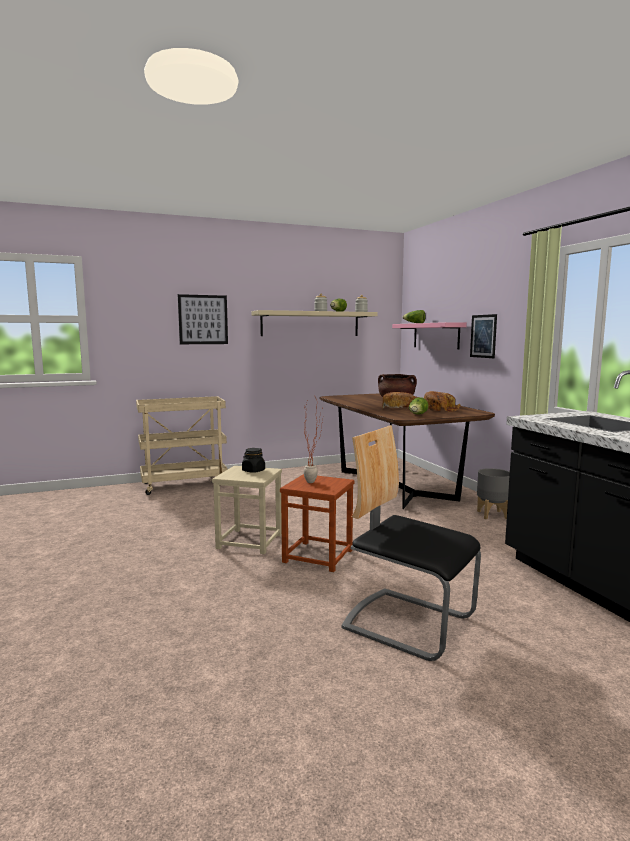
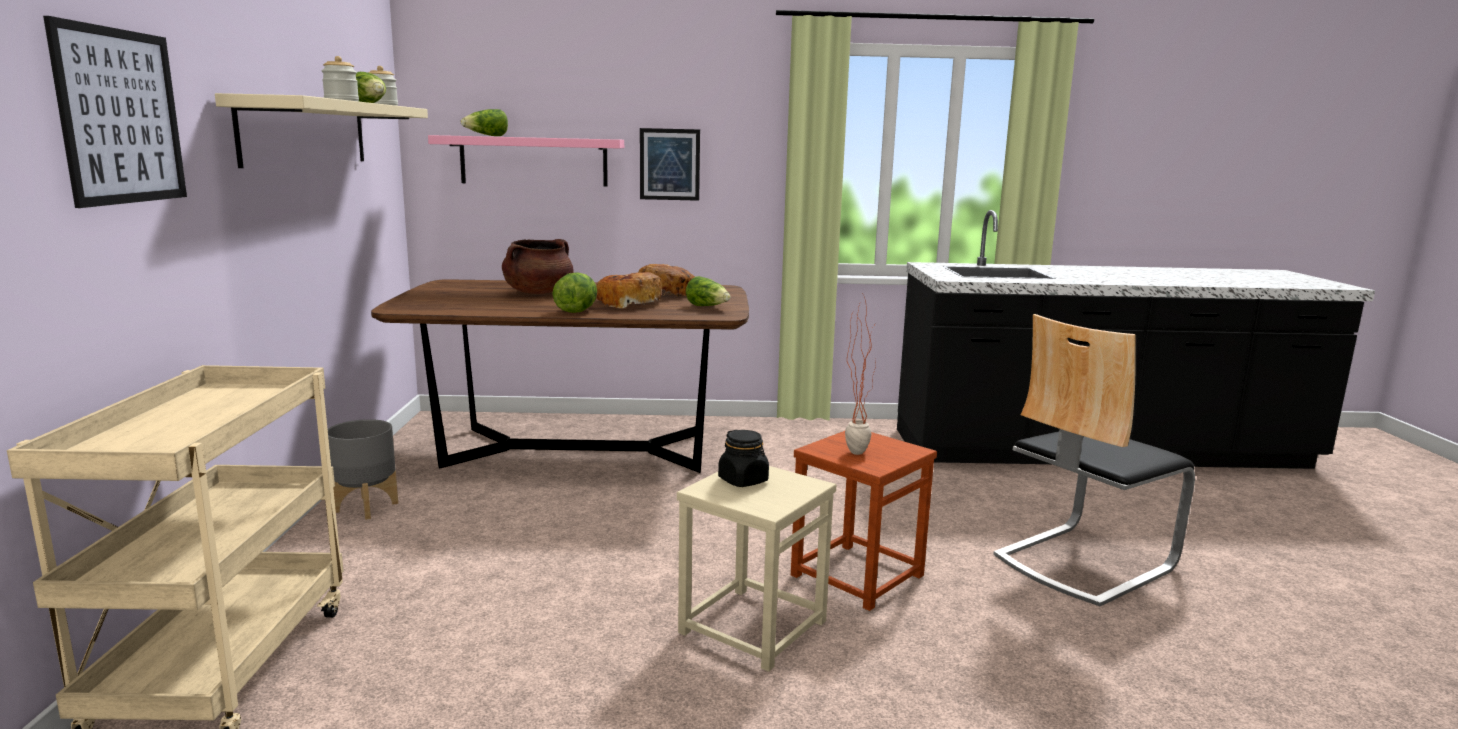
camera: 70 degrees left, 5 degrees up
grey planter [477,468,510,519] -> grey planter moved to [328,419,398,520]
none -> lettuce [552,273,597,313]

